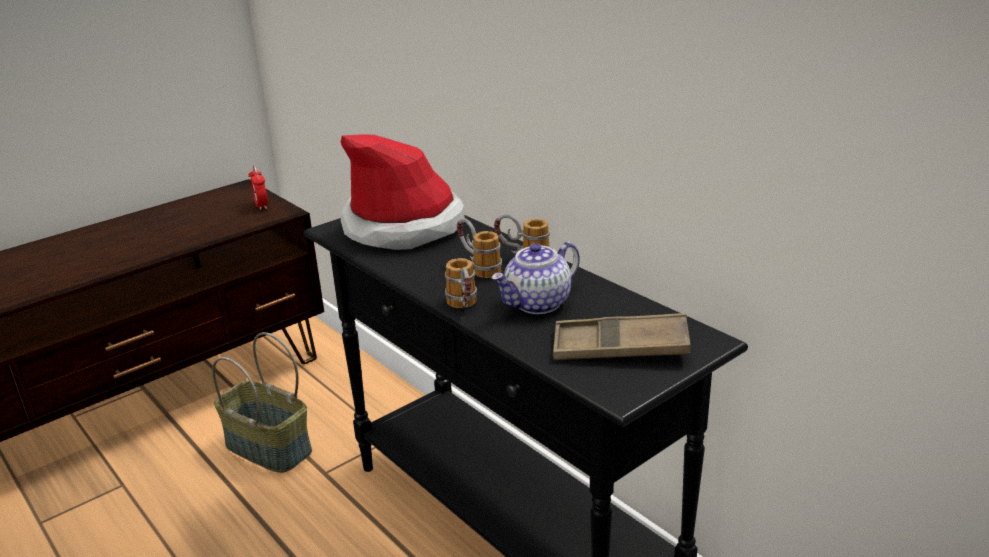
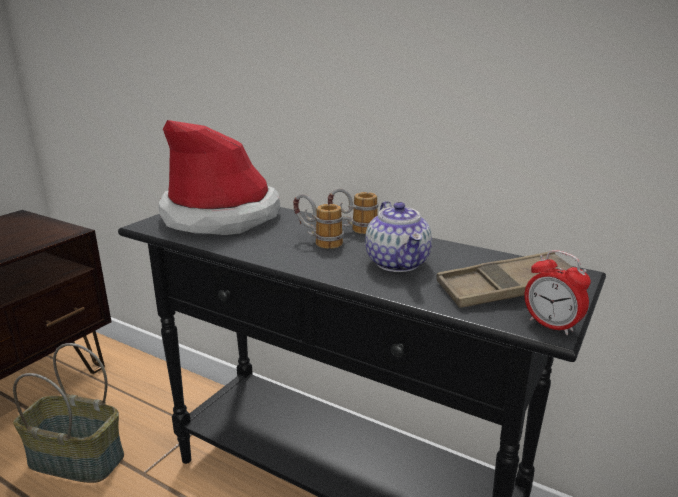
camera: 20 degrees left, 5 degrees down
alarm clock [248,166,268,210] -> alarm clock moved to [524,250,591,335]
mug [445,258,477,308] -> none
teapot [491,242,580,314] -> teapot turned 45 degrees counterclockwise [365,201,432,272]

